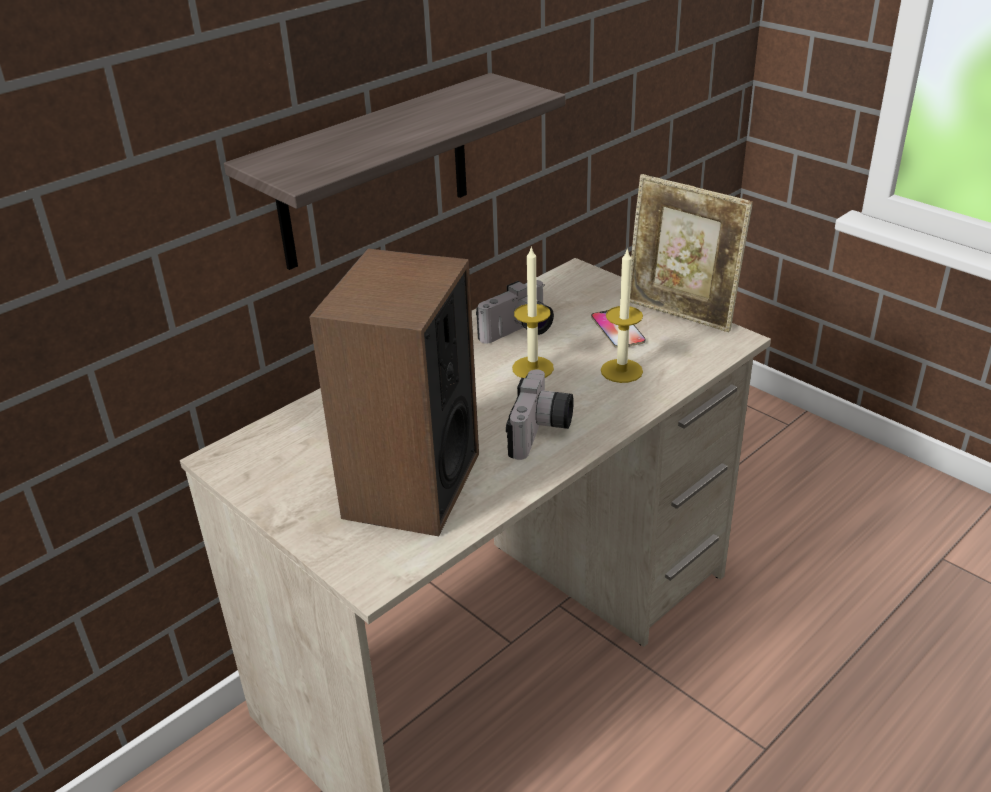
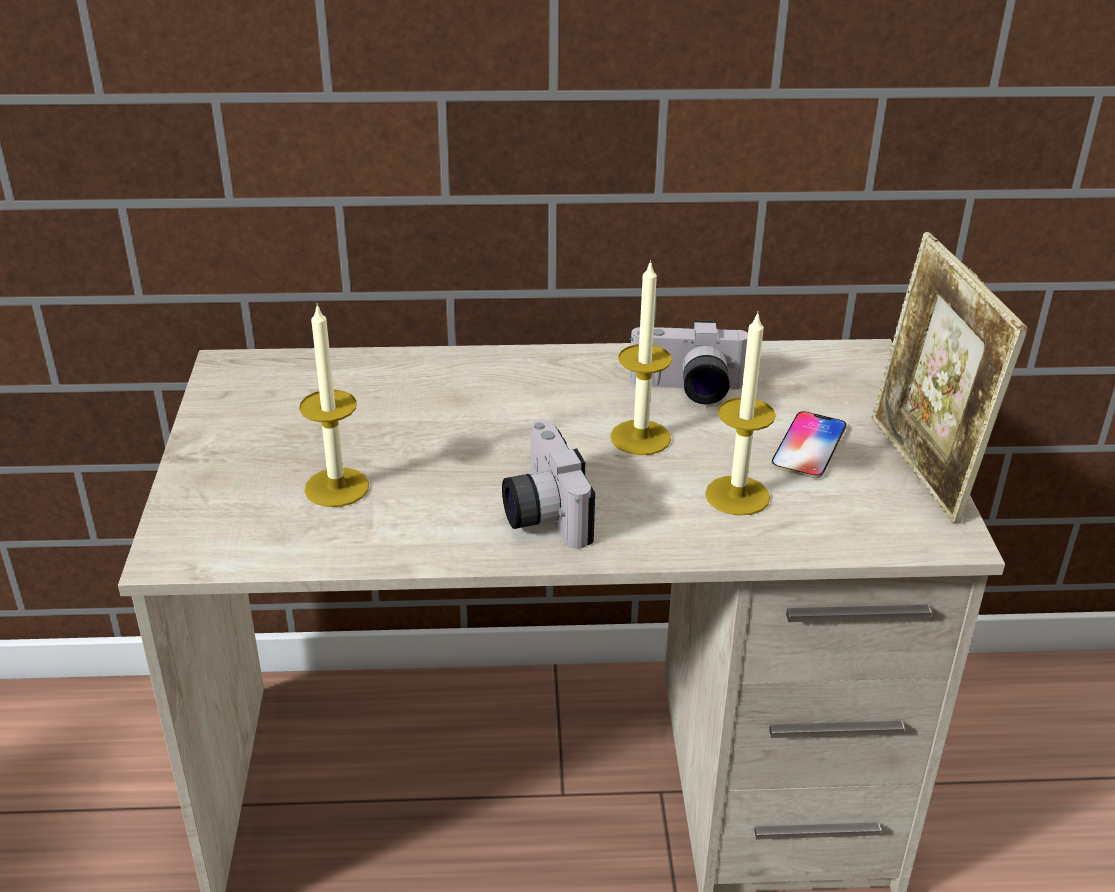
camera: 40 degrees right, 0 degrees up
shelf [224,73,565,270] -> none
speaker [309,248,479,536] -> candle [299,303,369,507]
camera [506,370,574,460] -> camera turned 105 degrees clockwise [502,419,595,549]

